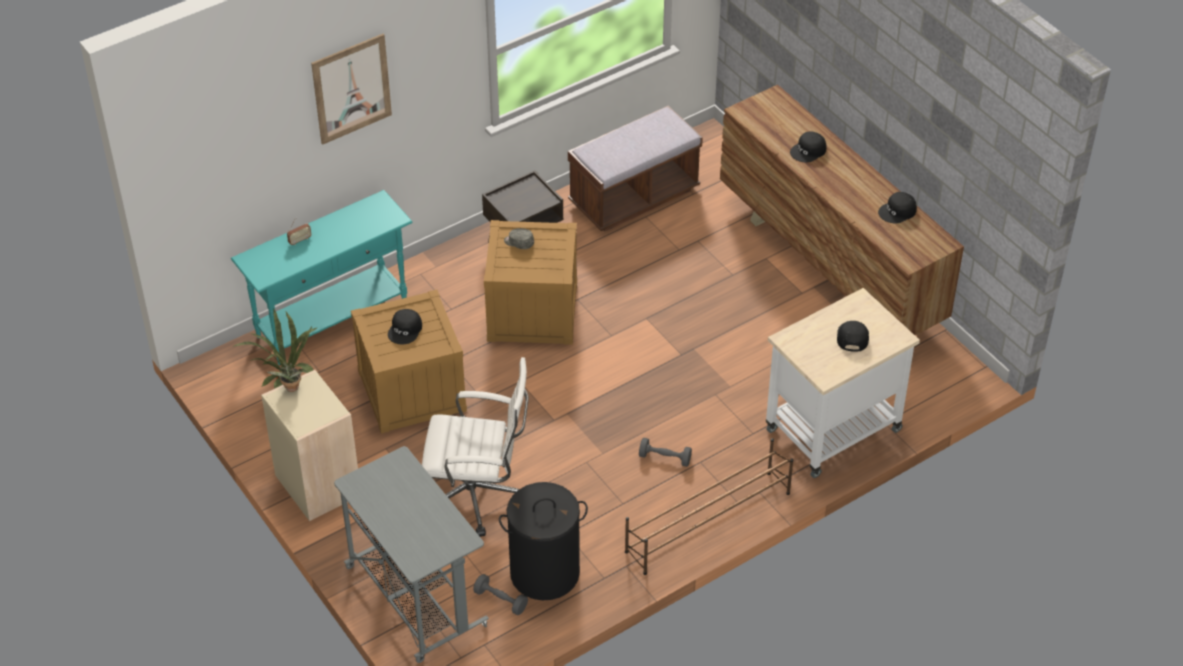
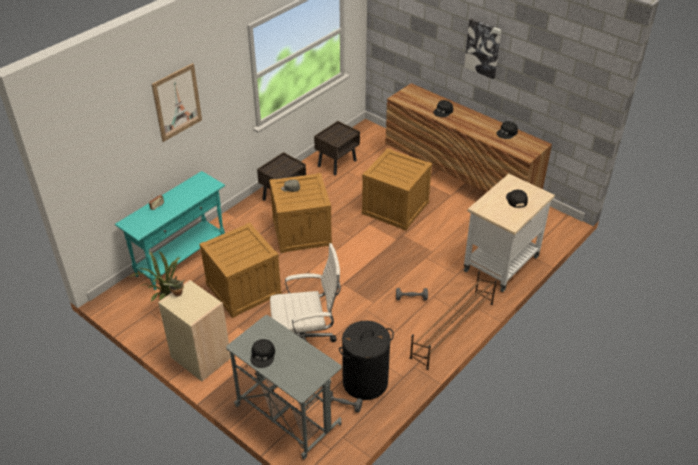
camera: 15 degrees left, 5 degrees down
black cap [388,309,422,344] -> black cap moved to [250,339,275,368]
brown bench [568,106,703,232] -> brown nightstand [314,121,360,176]
none -> crate [362,148,432,231]
none -> picture [464,19,501,79]

